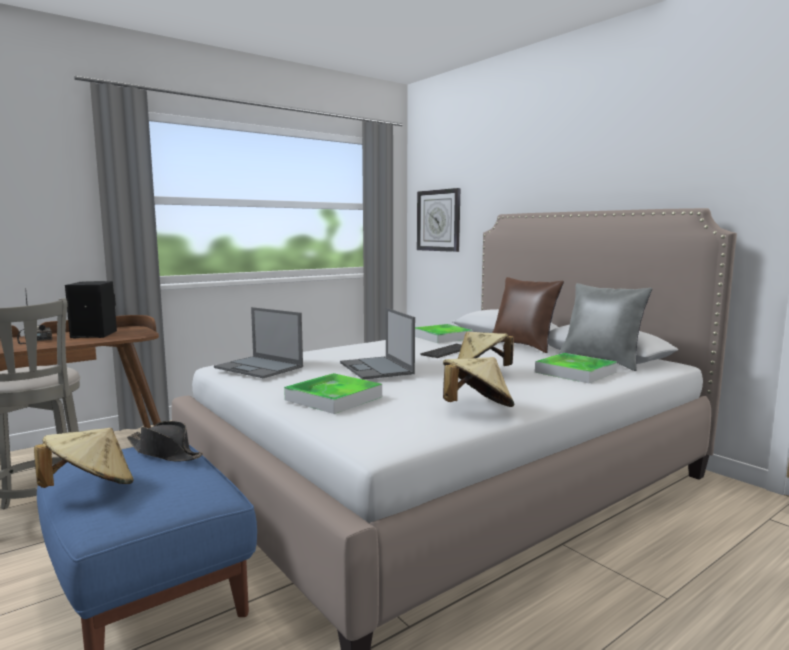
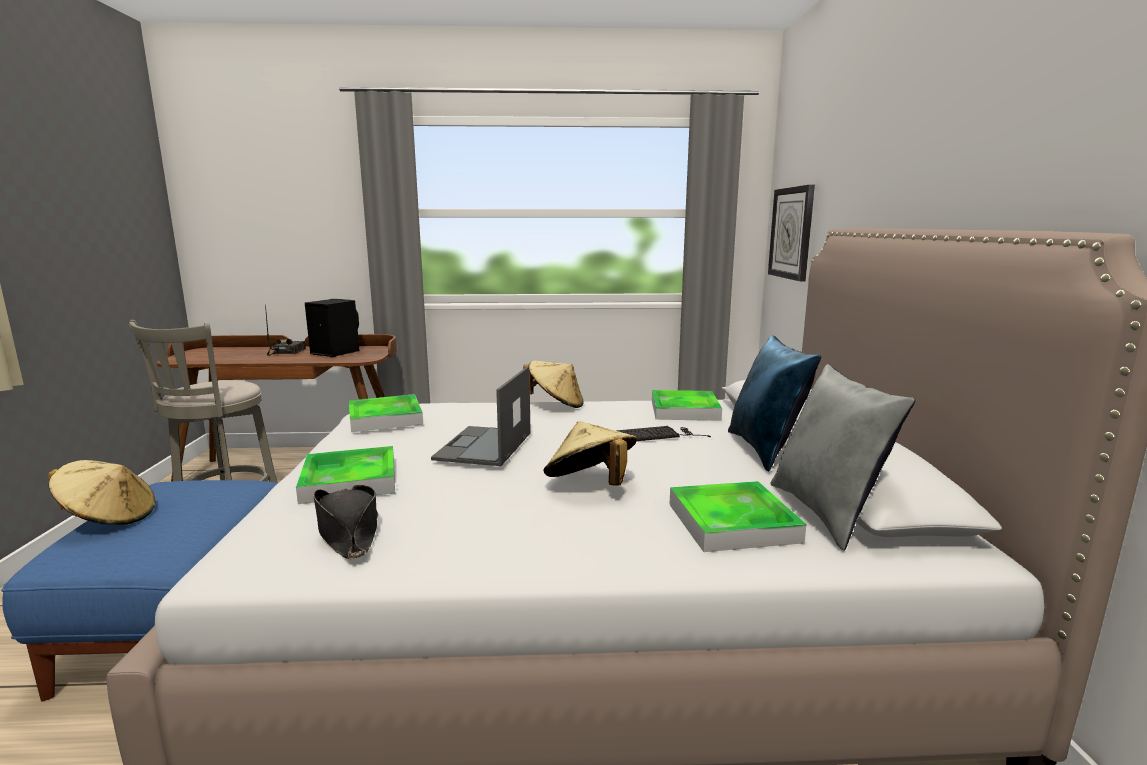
camera: 35 degrees right, 5 degrees up
black hat [127,421,203,461] -> black hat moved to [313,485,378,559]
laptop [214,307,303,378] -> tray [349,394,423,432]
beige hat [443,357,514,407] -> beige hat moved to [523,361,584,408]
brown pillow [492,277,564,353] -> blue pillow [728,335,821,472]

